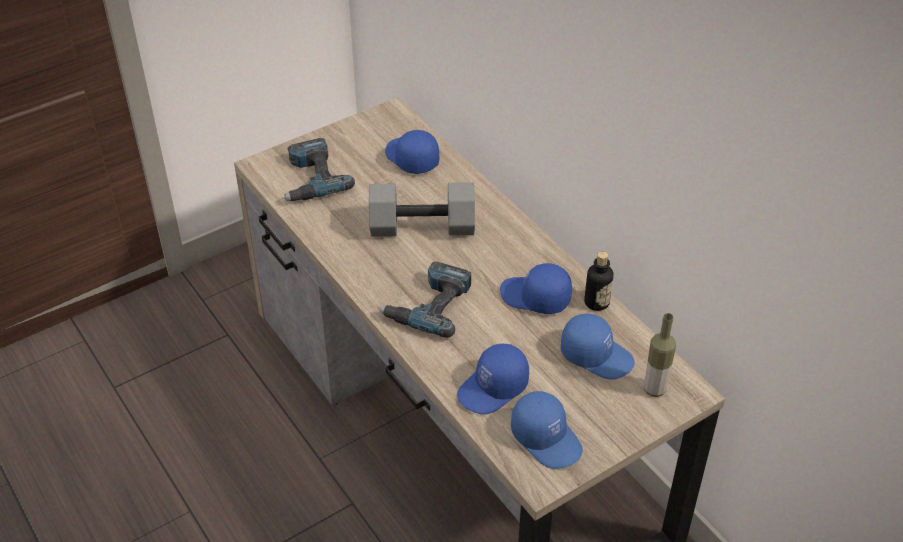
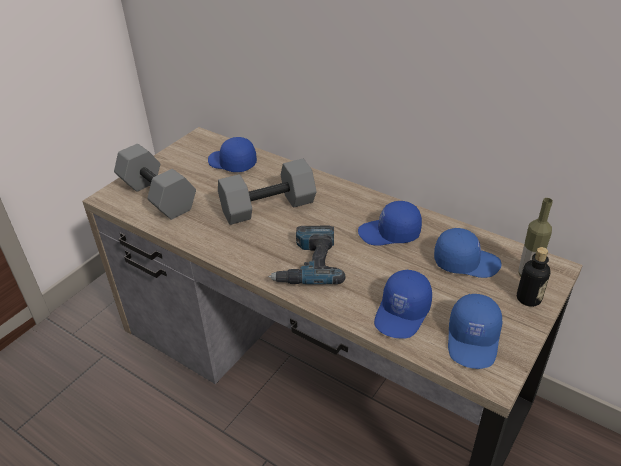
camera: 20 degrees left, 5 degrees down
power drill [282,138,355,201] -> grey dumbbell [114,144,196,220]
blue cap [511,391,583,469] -> blue cap turned 75 degrees clockwise [448,294,502,369]
bottle [584,251,613,311] -> bottle moved to [517,247,551,307]

